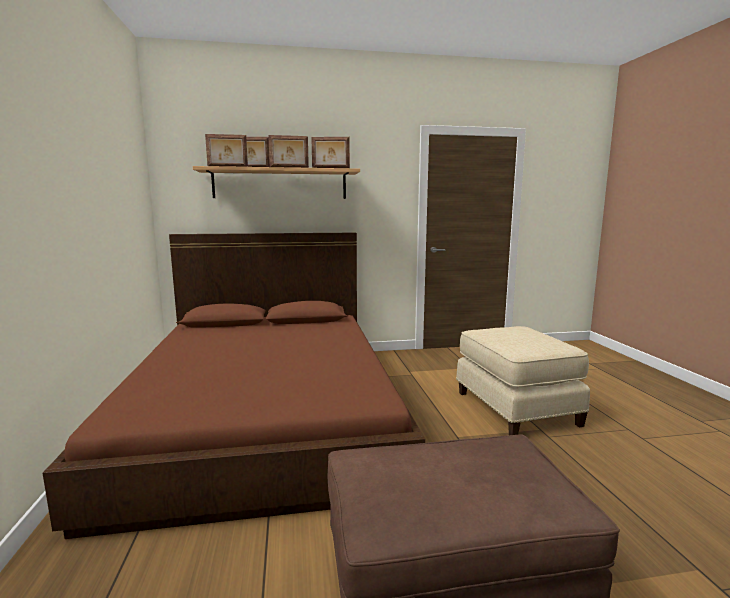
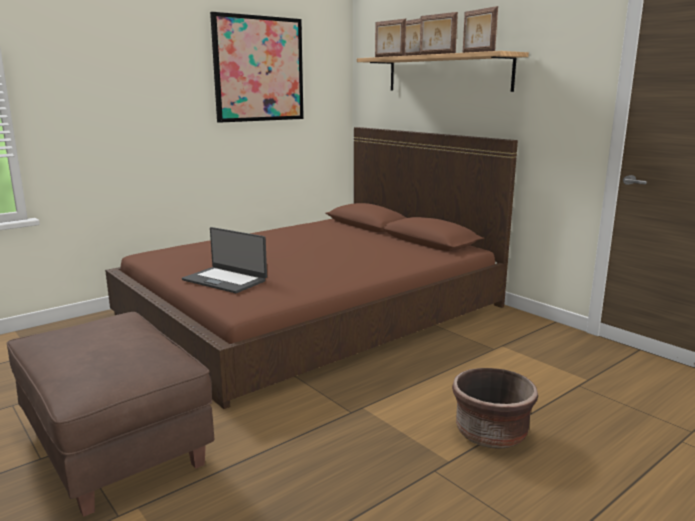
camera: 60 degrees right, 5 degrees up
beige ottoman [456,326,590,435] -> brown planter [452,368,538,449]
none -> laptop [182,227,267,293]
none -> picture [210,12,304,123]

